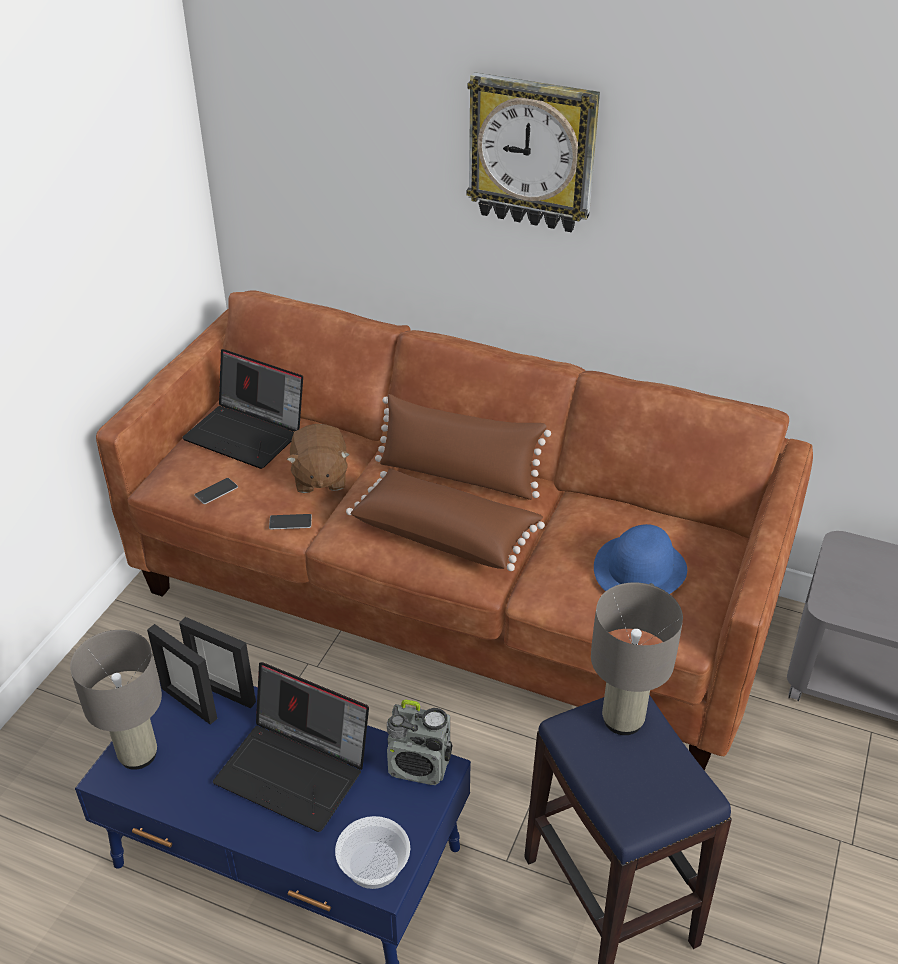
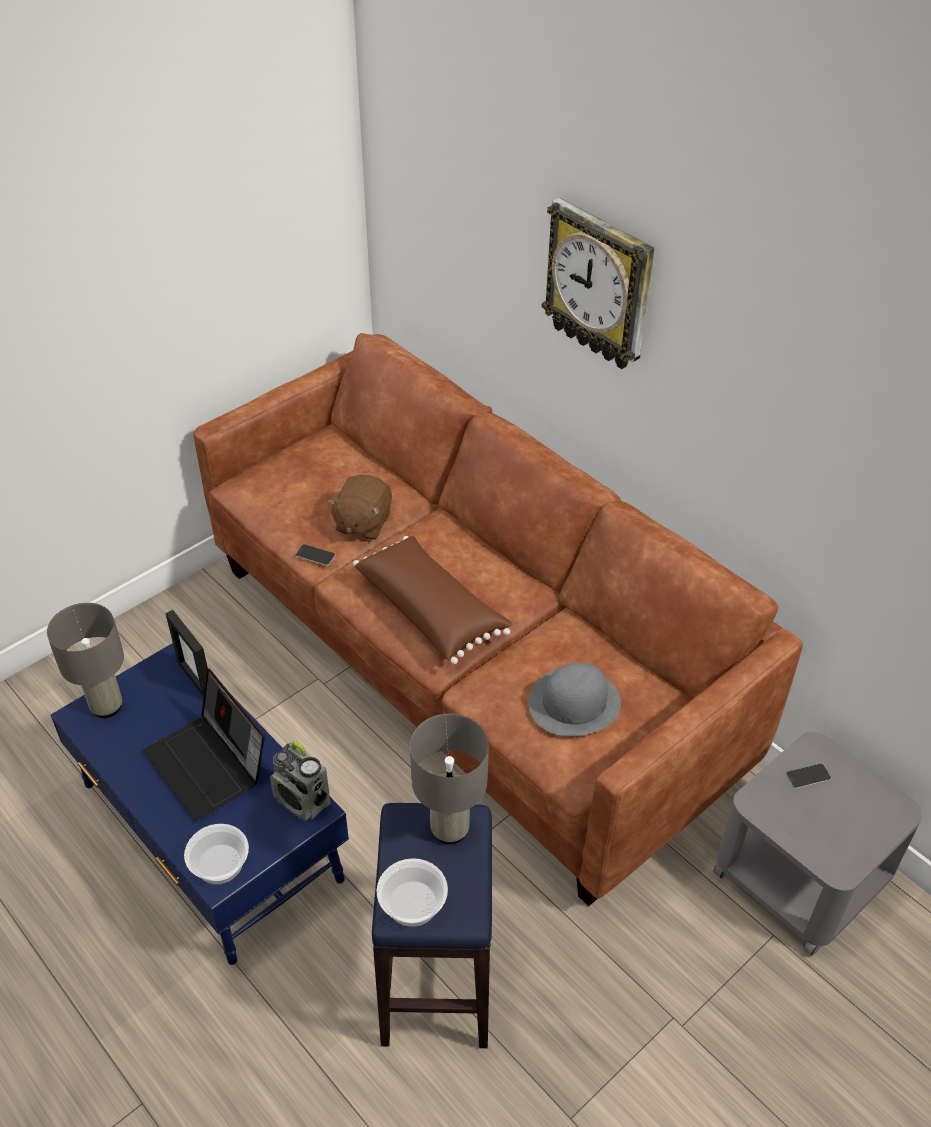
camera: 25 degrees right, 5 degrees up
picture frame [147,624,217,725] -> none
laptop [182,349,303,469] -> none
phone [194,478,238,504] -> phone moved to [785,763,832,789]
brown pillow [375,394,551,500] -> none
blue hat [594,524,687,594] -> grey hat [528,663,621,736]
none -> bowl [377,858,448,927]

